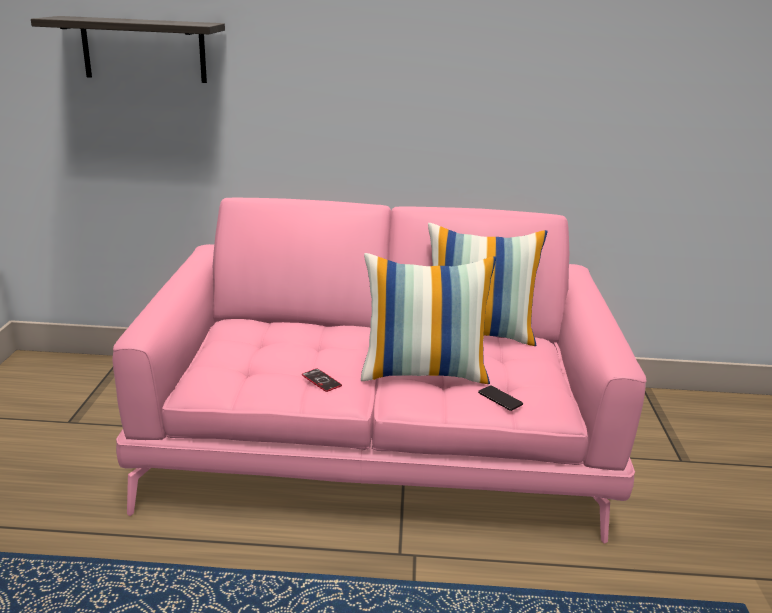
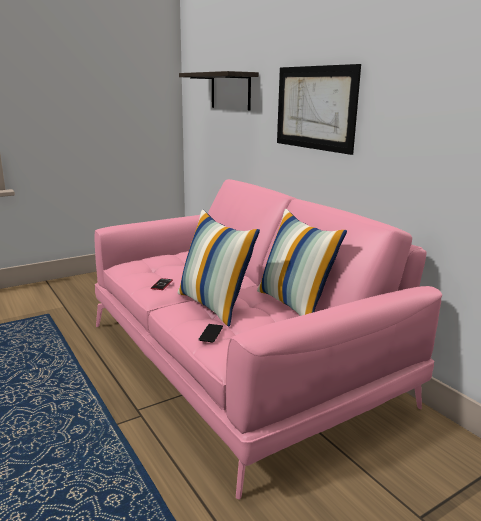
camera: 55 degrees right, 5 degrees down
none -> picture [277,64,361,155]

